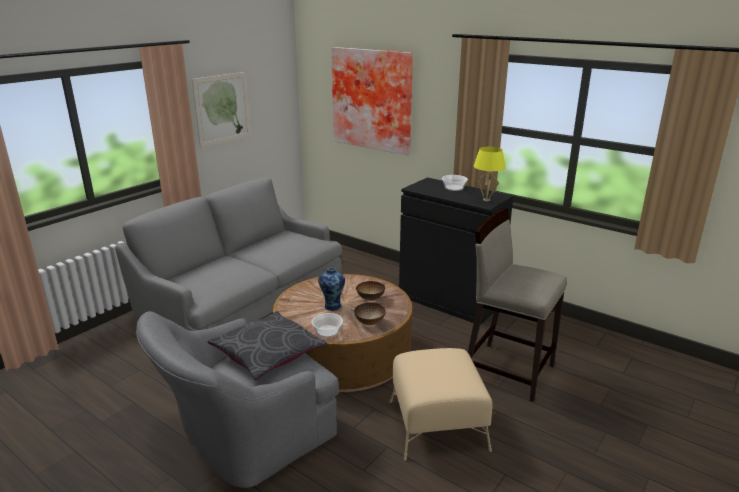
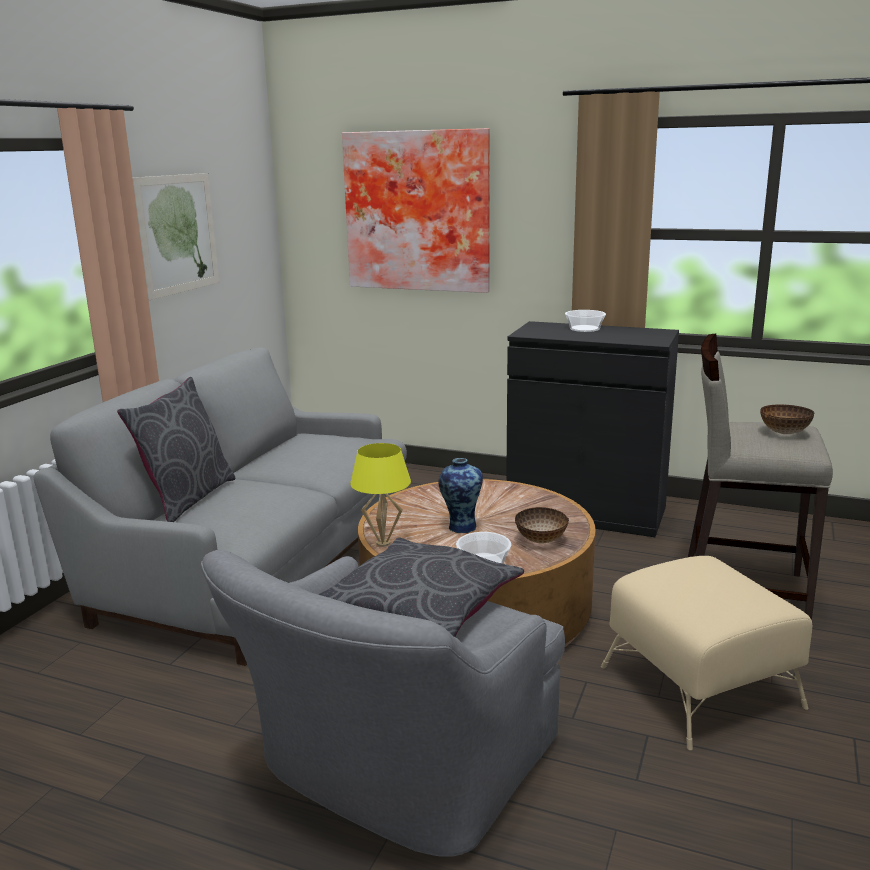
camera: 15 degrees left, 5 degrees down
bowl [356,281,385,301] -> bowl moved to [760,404,814,434]
yellow table lamp [474,147,506,201] -> yellow table lamp moved to [350,443,411,547]
none -> grey pillow [117,377,236,522]

